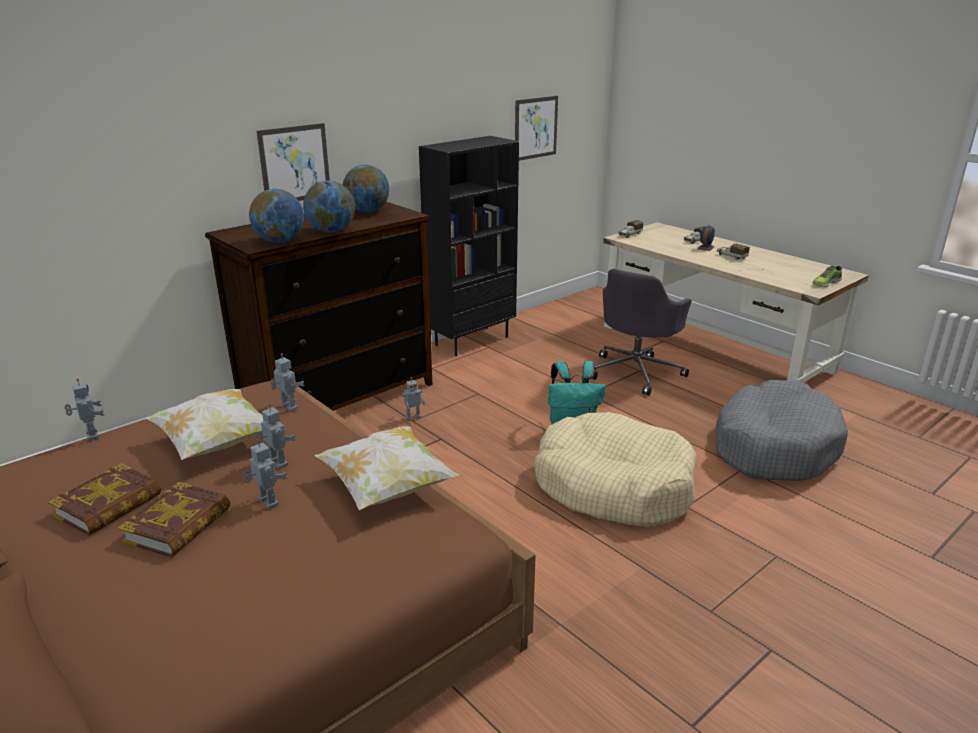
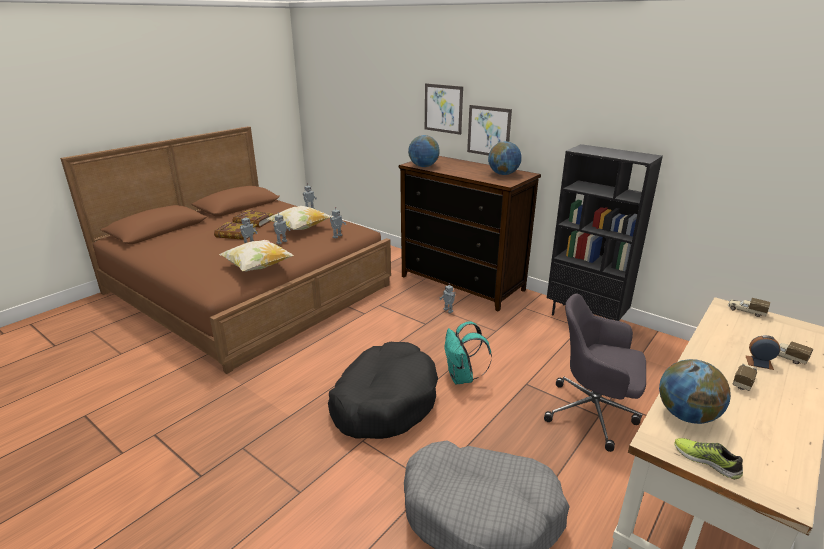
camera: 80 degrees right, 0 degrees up
globe [303,181,355,233] -> globe moved to [659,359,731,424]
picture [515,96,558,161] -> picture moved to [425,83,463,135]
beige dog bed [534,412,696,527] -> black dog bed [328,342,438,439]

